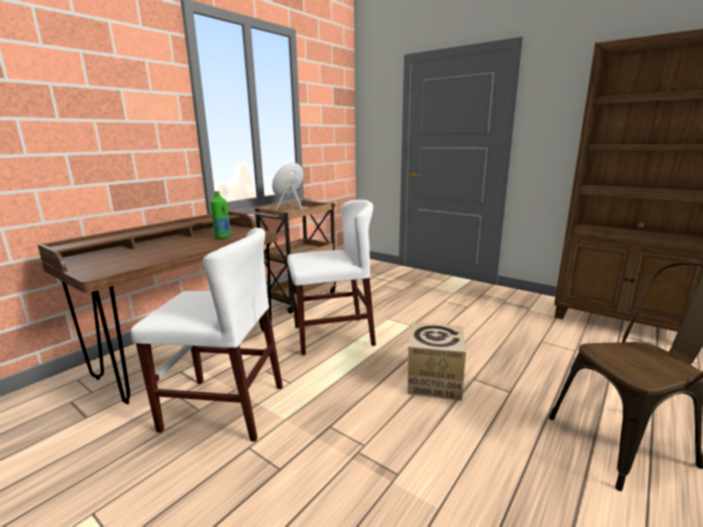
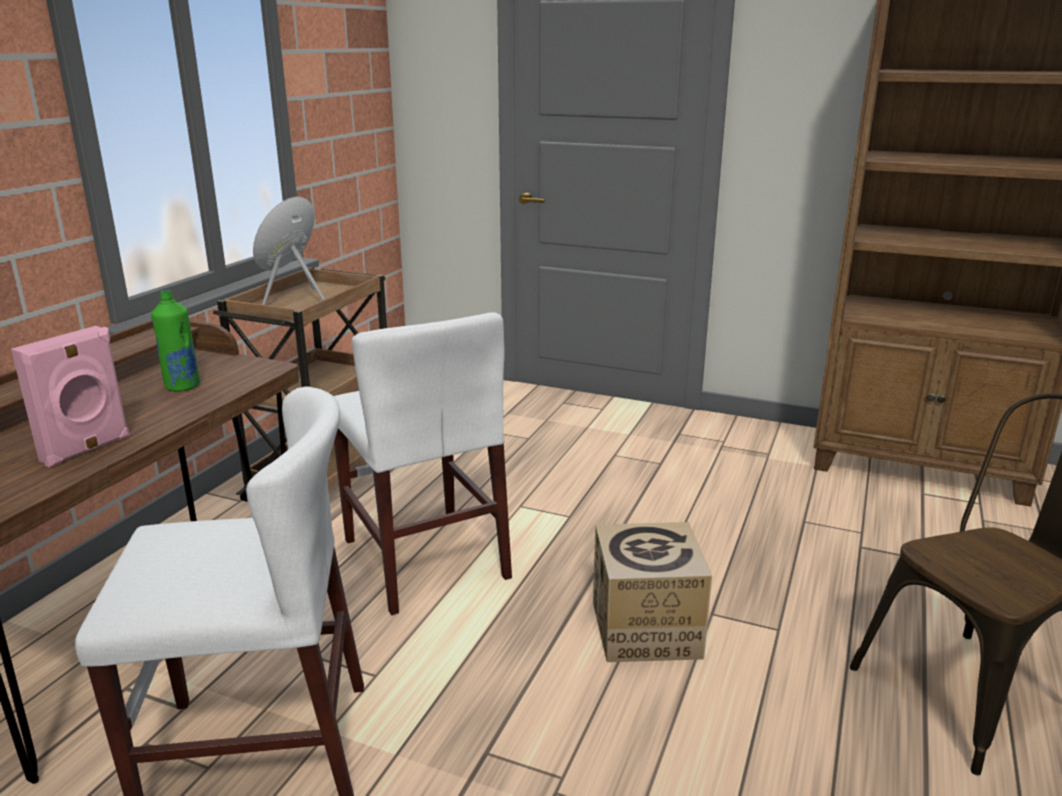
camera: 15 degrees left, 5 degrees up
white chair [287,200,376,355] -> white chair turned 90 degrees clockwise [334,312,512,615]
none -> pink speaker [11,326,130,468]

